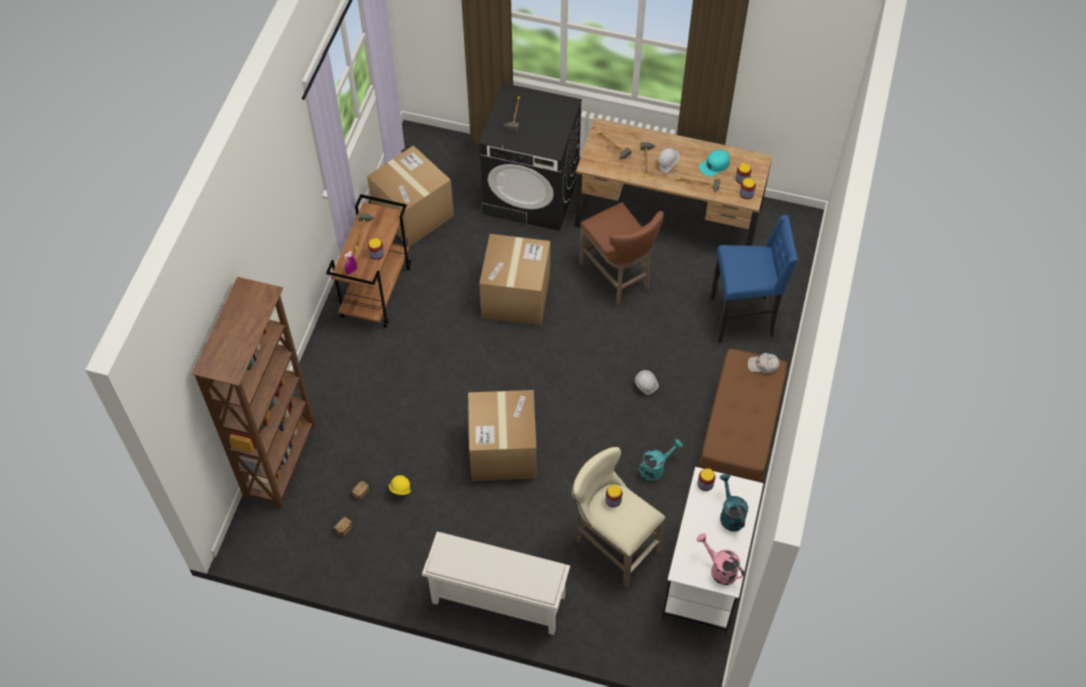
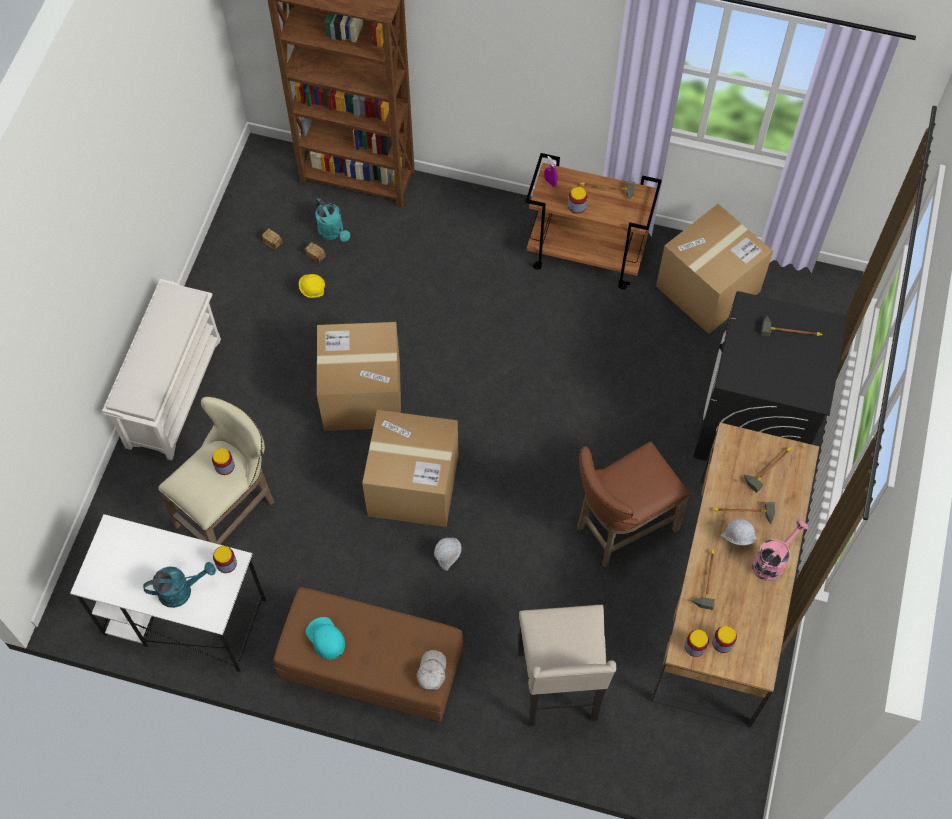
camera: 90 degrees right, 5 degrees up
cardboard box [479,234,550,325] -> cardboard box moved to [362,410,458,527]
turquoise watering can [638,439,683,481] -> turquoise watering can moved to [315,198,350,242]
pink watering can [696,533,744,585] -> pink watering can moved to [752,519,808,581]
turquoise cap [699,150,730,177] -> turquoise cap moved to [306,617,345,659]
blue stool [711,215,798,343] -> beige stool [518,605,616,727]

